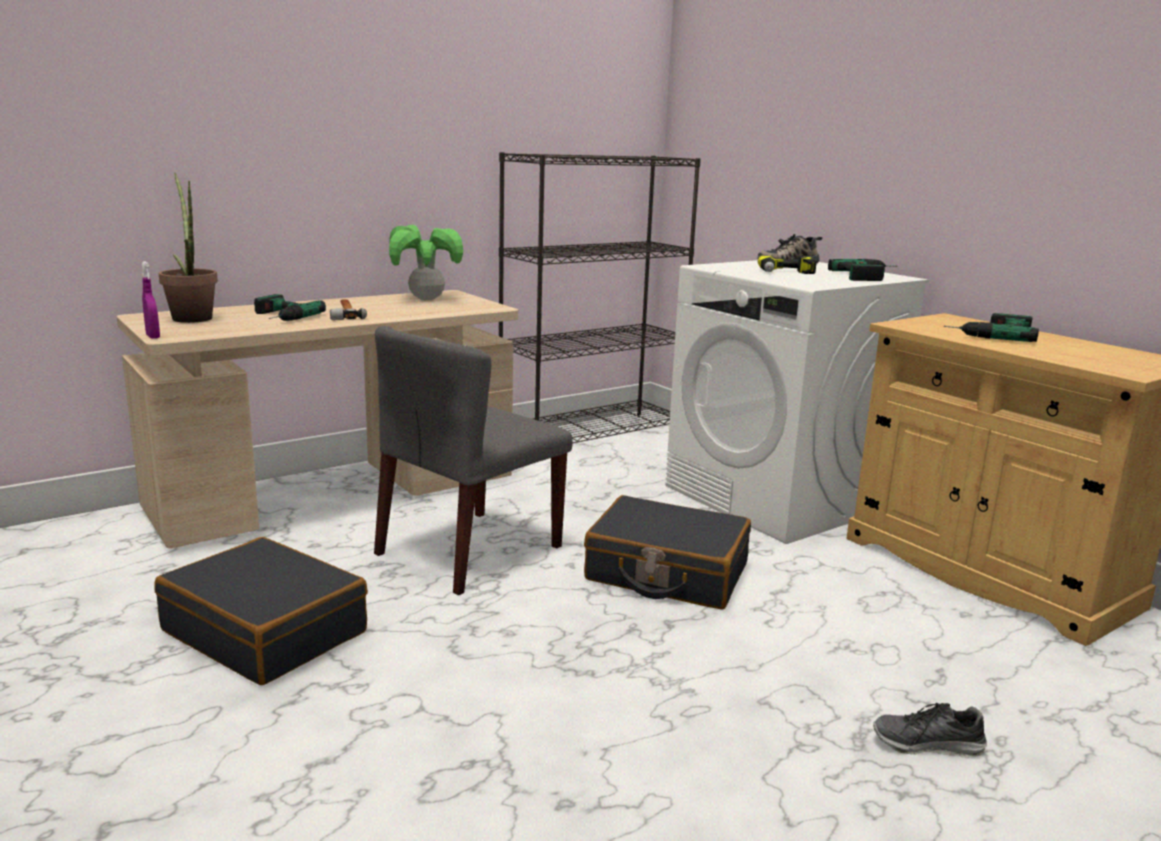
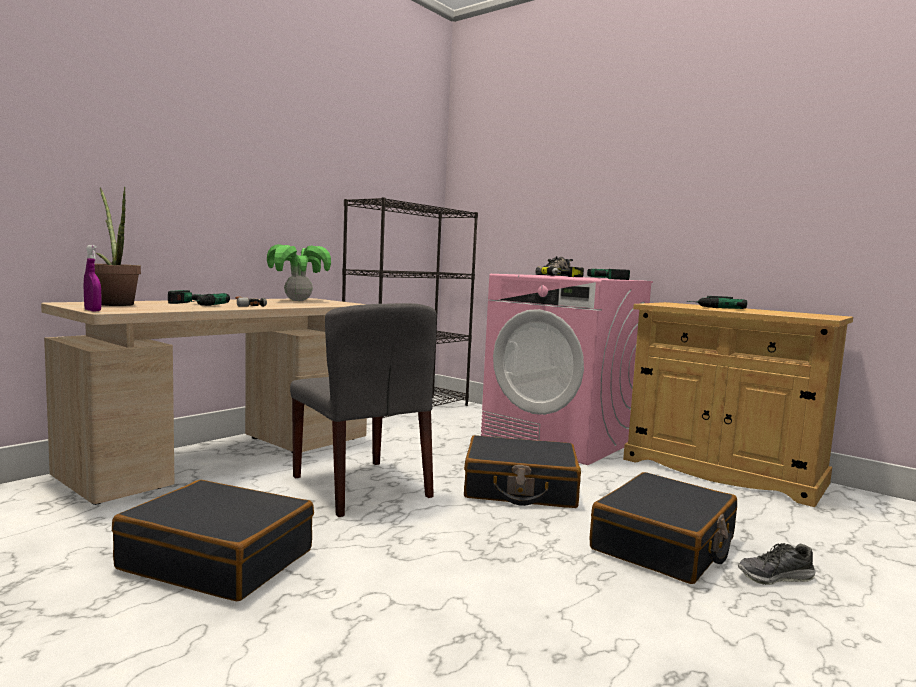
camera: 15 degrees left, 10 degrees down
grey chair [374,326,573,596] -> grey chair turned 60 degrees counterclockwise [290,303,437,517]
white washing machine [665,260,929,544] -> pink washing machine [481,274,653,465]
none -> black suitcase [590,472,737,584]

